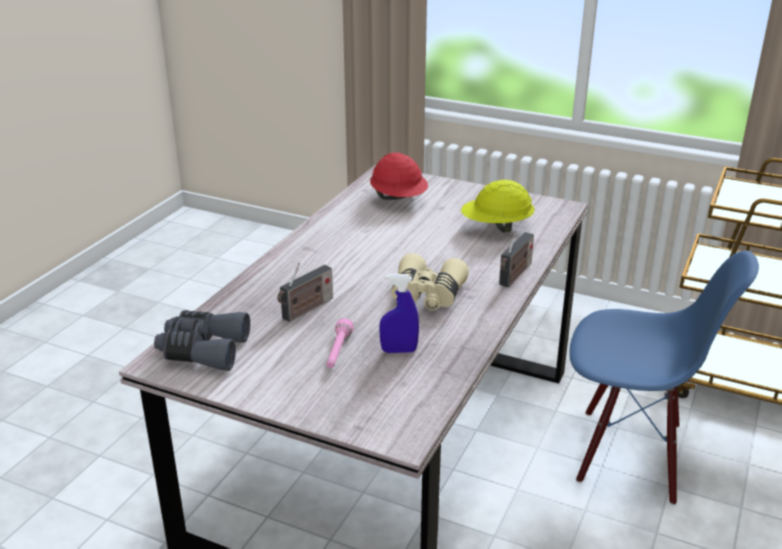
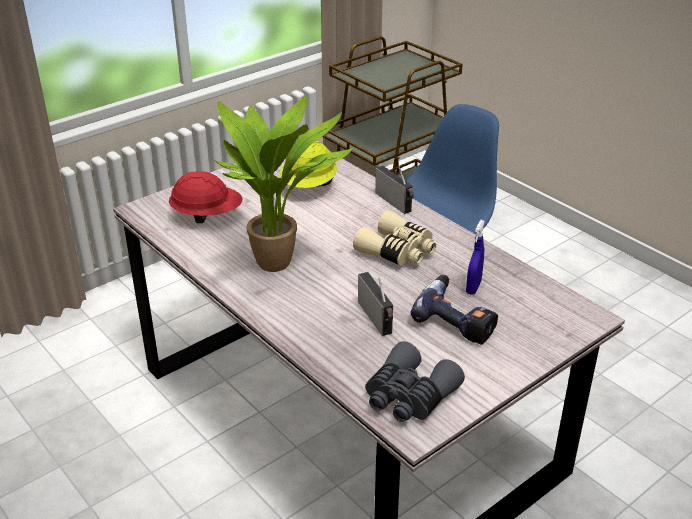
camera: 65 degrees left, 5 degrees up
pink flashlight [327,318,354,368] -> power drill [411,275,498,344]
none -> potted plant [213,95,353,272]

